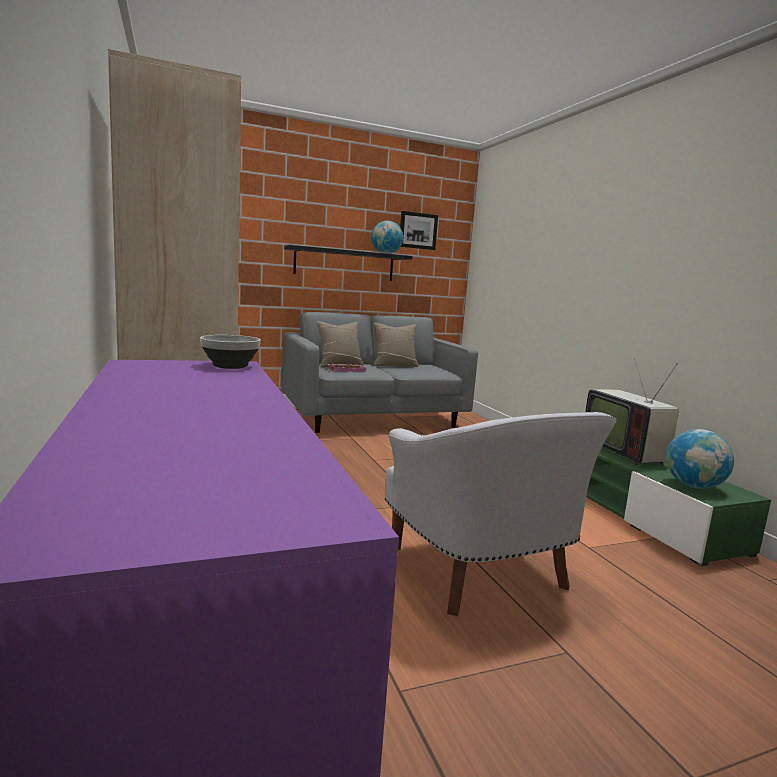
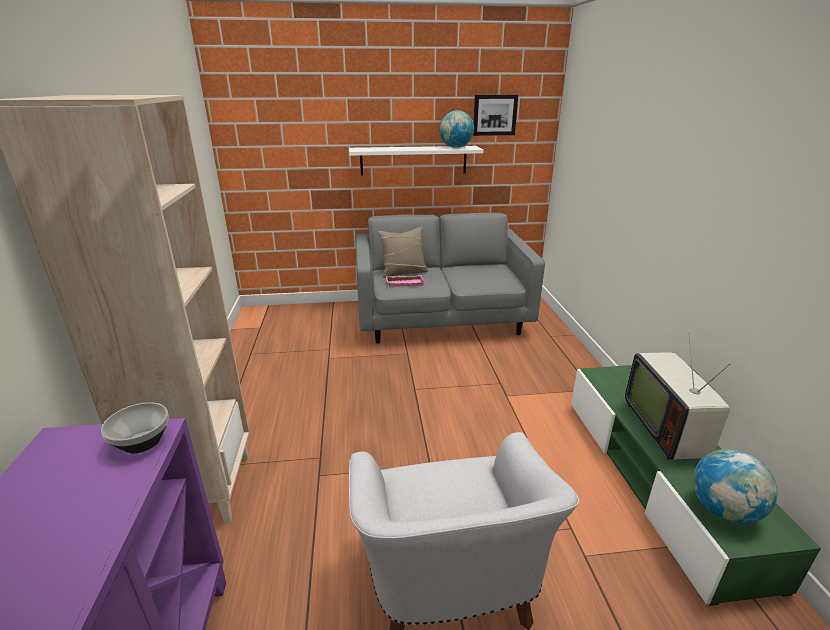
camera: 15 degrees right, 15 degrees up
black shelf [284,245,412,281] -> white shelf [349,146,484,176]
beige pillow [374,322,419,367] -> none

